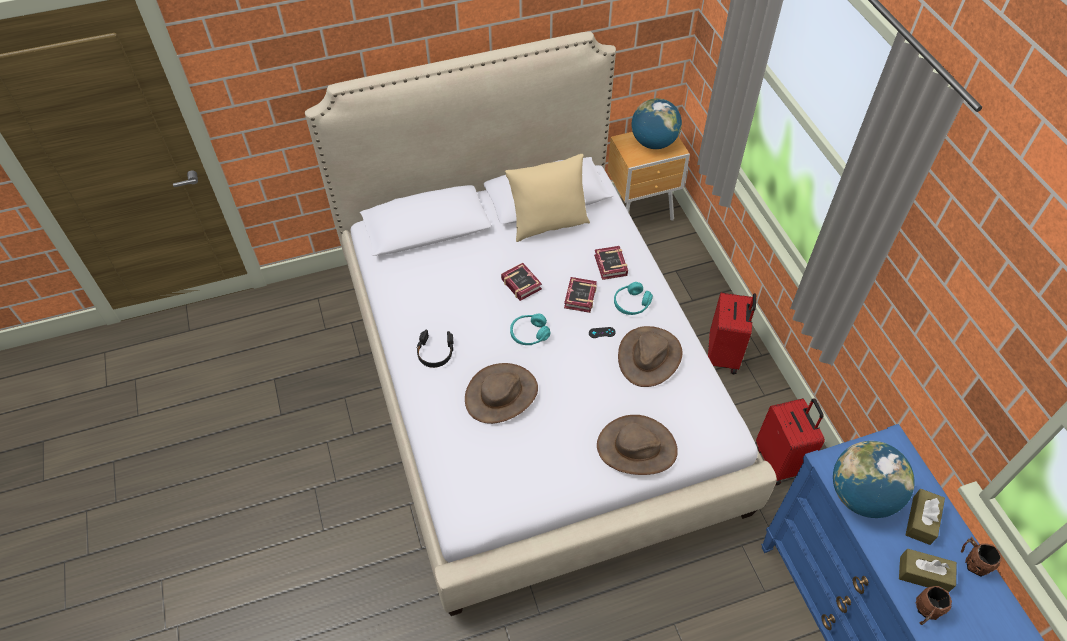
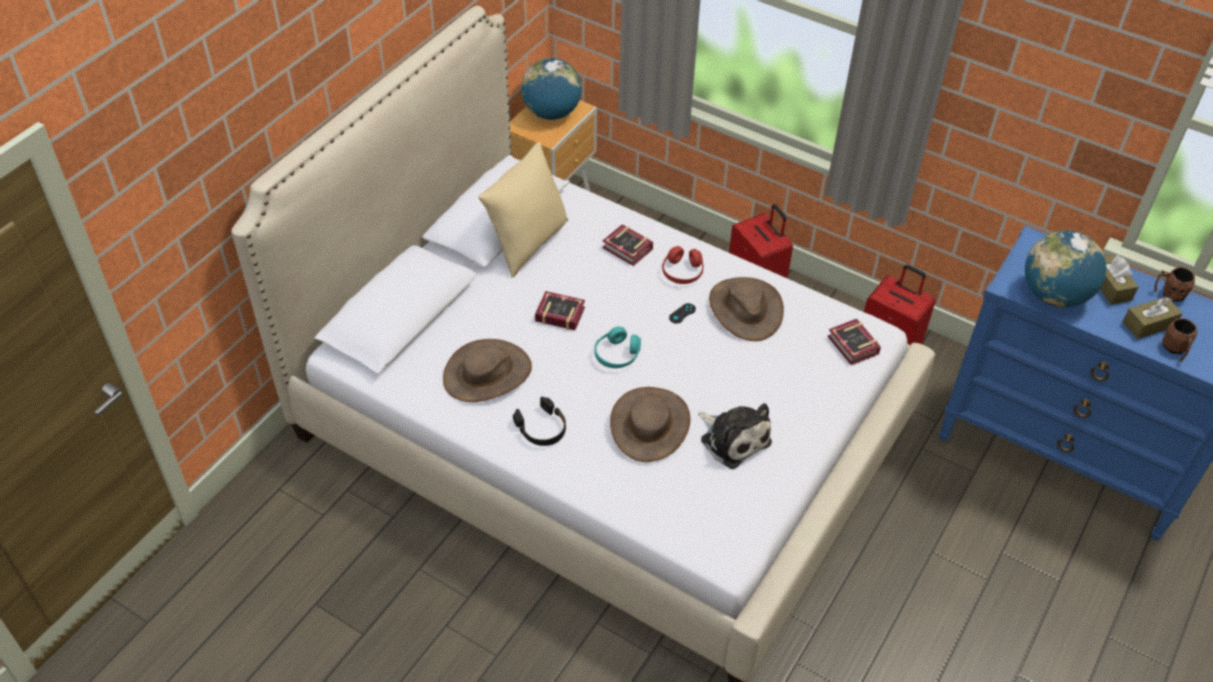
camera: 40 degrees left, 5 degrees down
book [564,277,597,313] -> book moved to [827,319,881,365]
brown hat [597,415,678,475] -> brown hat moved to [443,339,532,402]
turquoise headphones [614,282,653,315] -> red headphones [662,246,704,284]
none -> plush toy [698,403,772,469]

